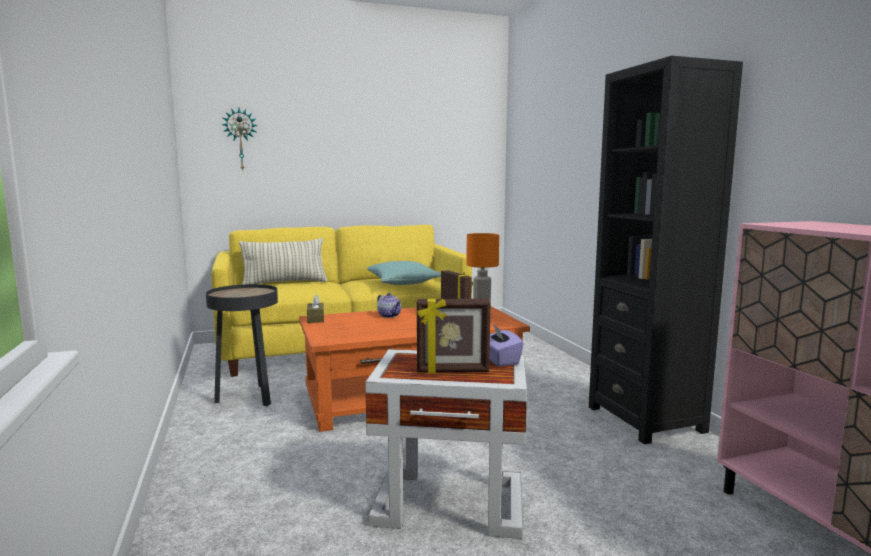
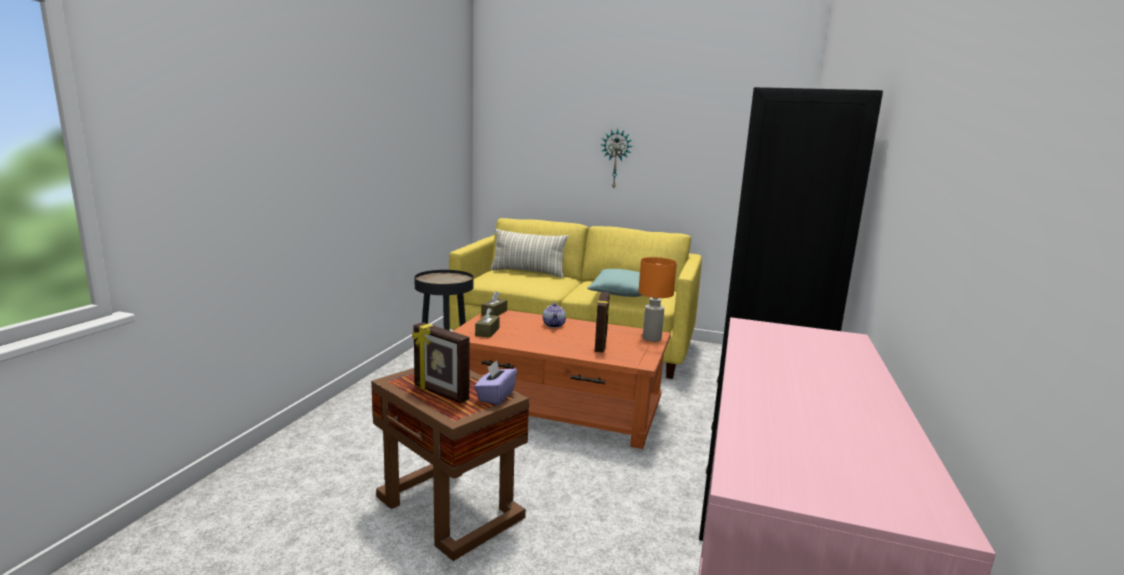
camera: 35 degrees right, 5 degrees up
wall clock [221,108,258,171] -> wall clock moved to [601,129,633,188]
white side table [365,349,527,539] -> brown side table [371,368,529,561]
none -> brown tissue box [475,308,500,338]

